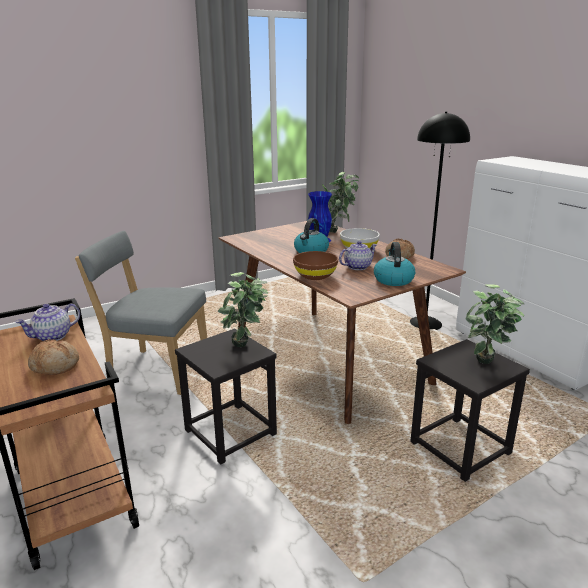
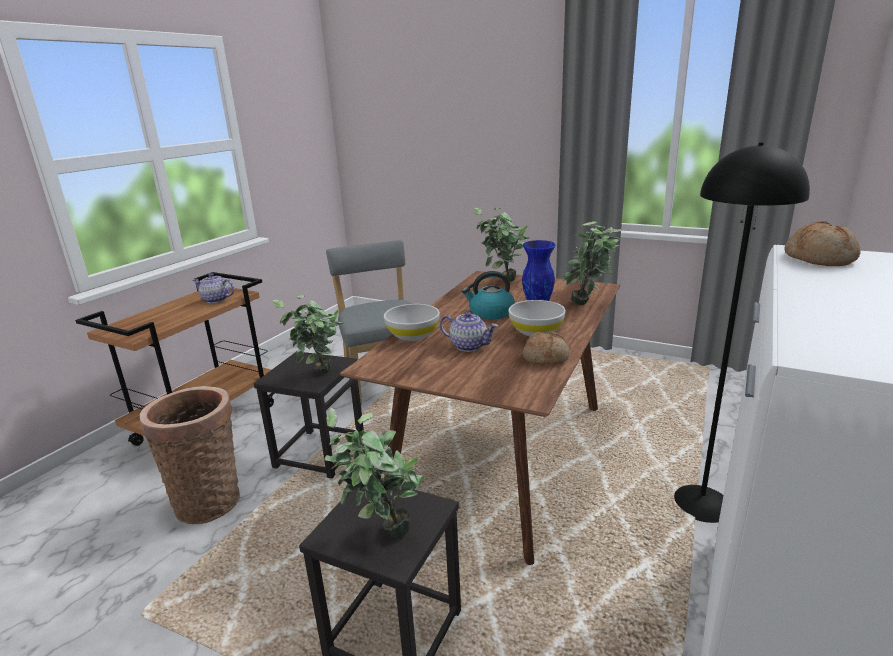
camera: 60 degrees right, 0 degrees up
bread [28,339,79,375] -> bread moved to [785,221,861,266]
brown bowl [293,251,338,280] -> white bowl [384,304,440,341]
kettle [374,242,415,286] -> none
none -> basket [140,386,240,524]
none -> potted plant [474,208,529,282]

